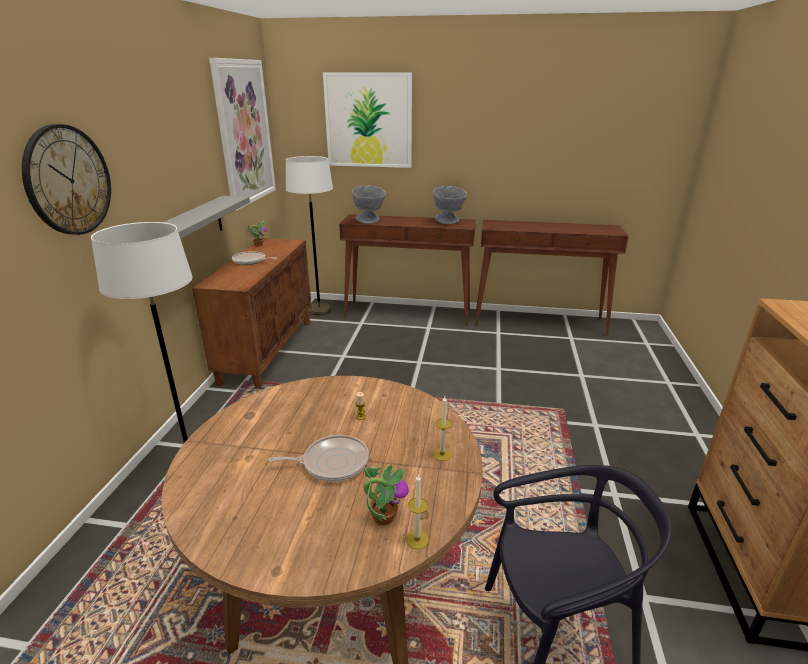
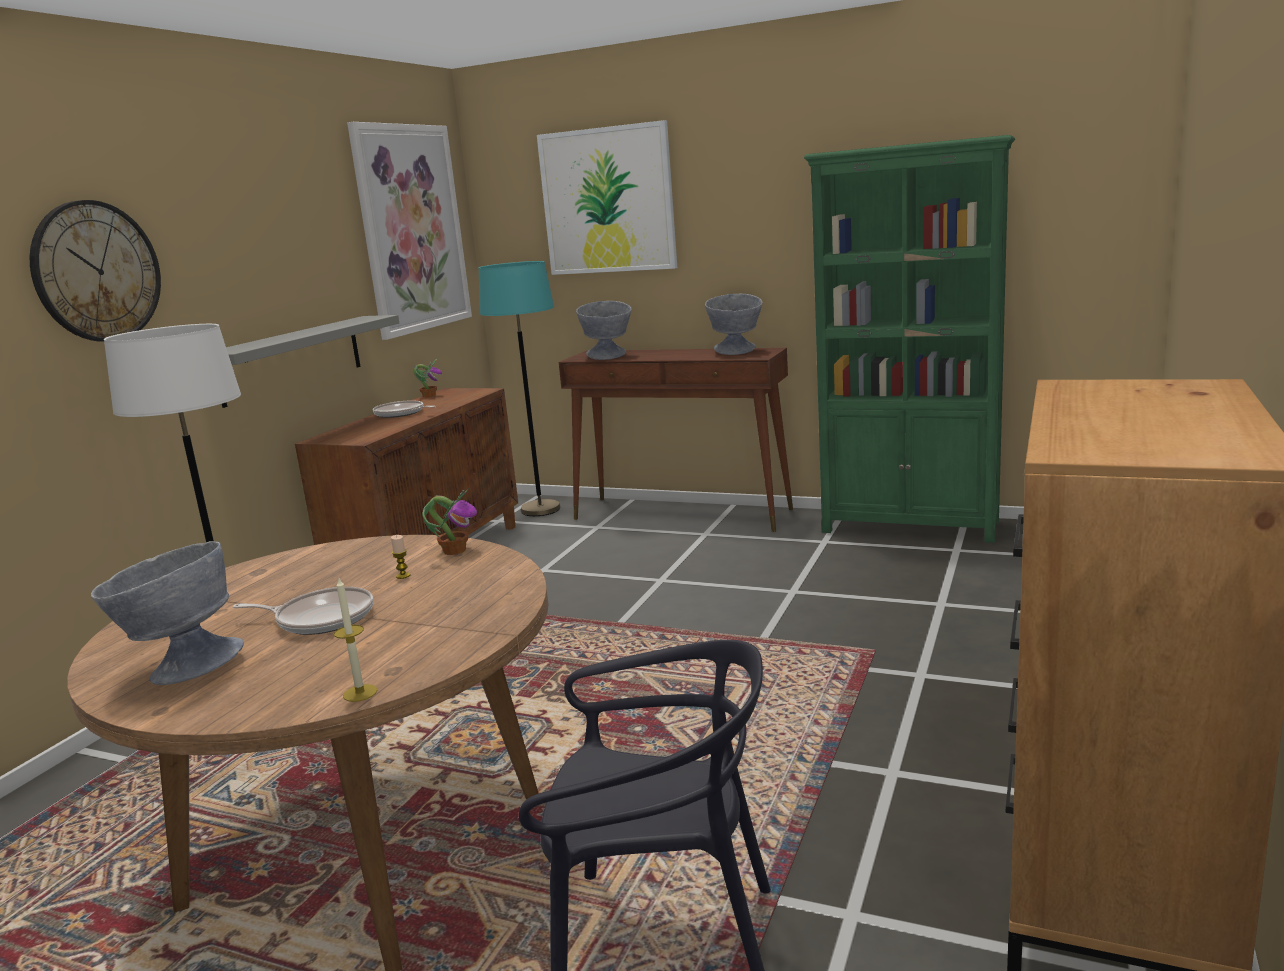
camera: 15 degrees right, 10 degrees down
white floor lamp [286,156,333,315] -> turquoise floor lamp [479,261,560,516]
potted plant [364,464,409,525] -> potted plant moved to [422,488,477,555]
candle [433,397,452,461] -> none
brown console table [475,220,629,336] -> green bookcase [804,135,1015,543]
none -> grey bowl [91,541,244,685]

